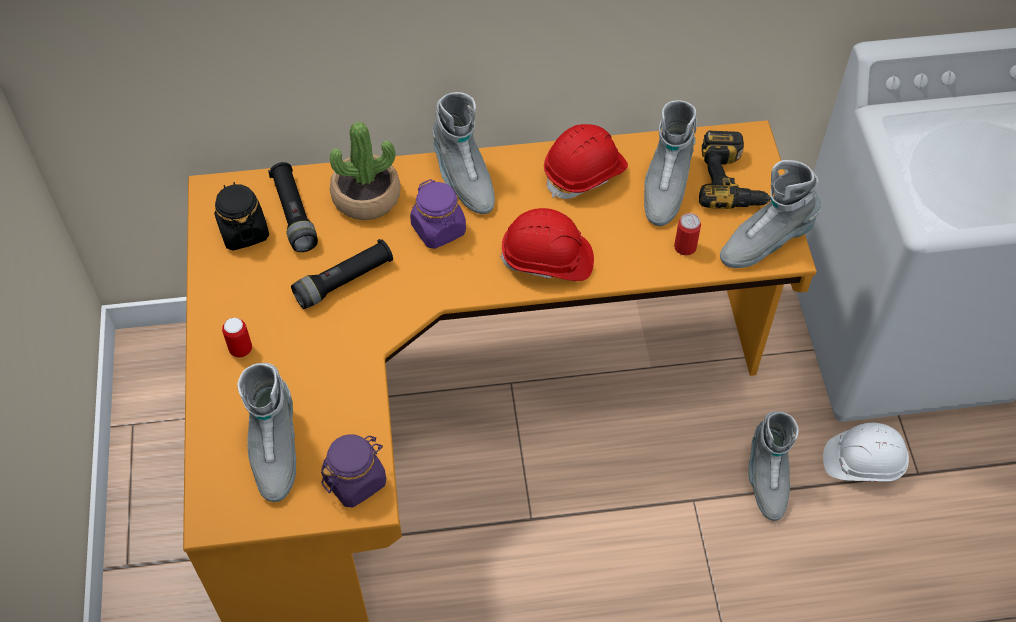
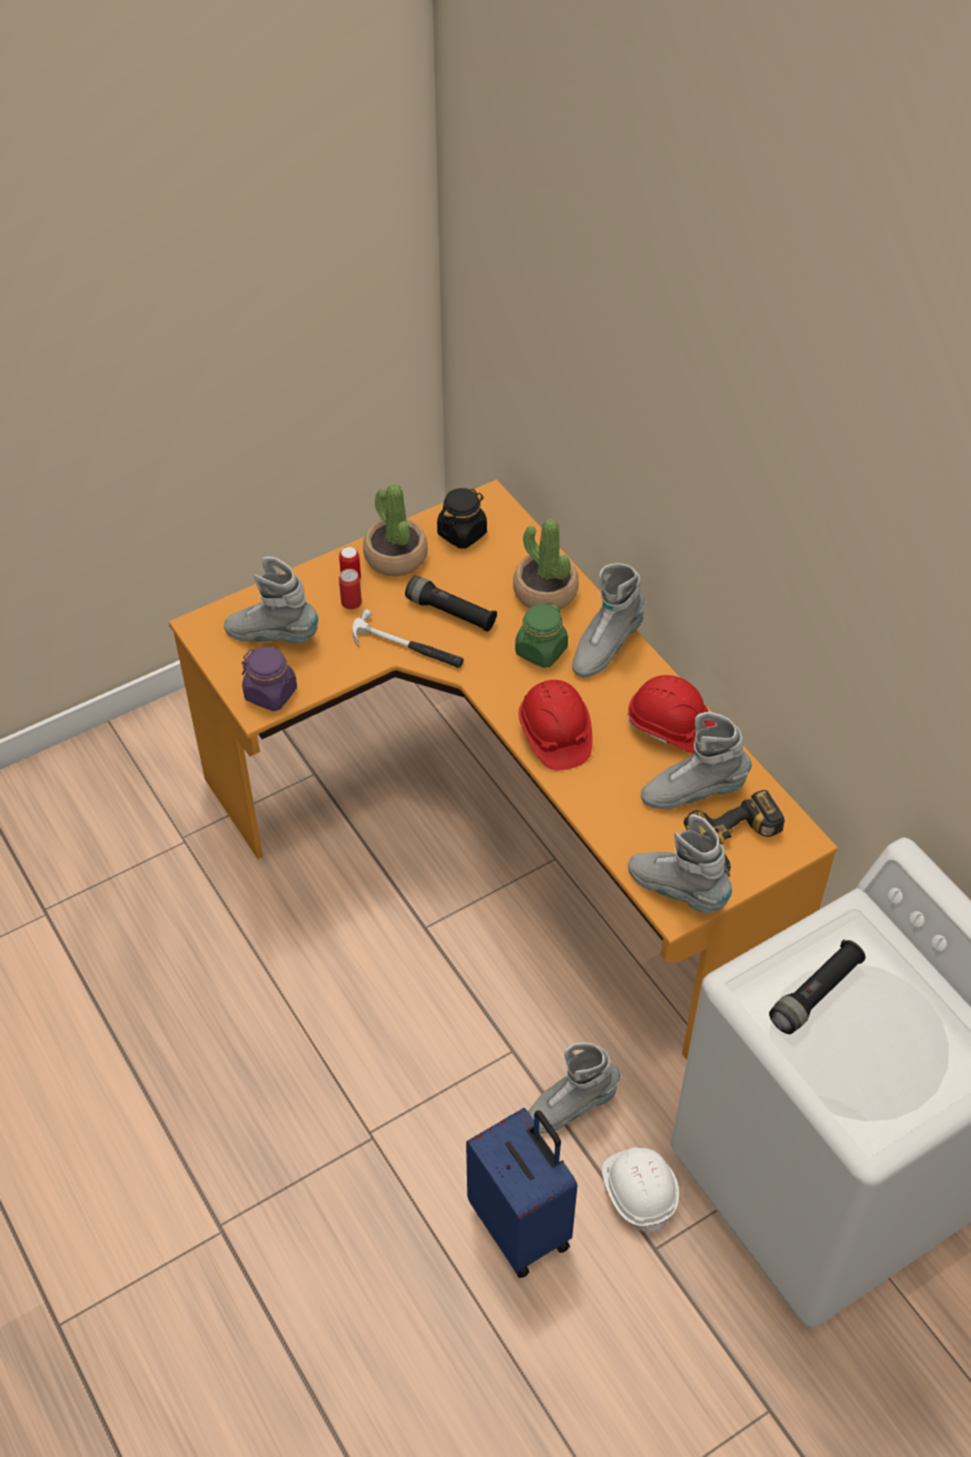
camera: 65 degrees right, 5 degrees down
grey boot [237,363,296,502] -> grey boot turned 45 degrees clockwise [224,556,318,644]
black flashlight [268,162,318,252] -> black flashlight moved to [769,940,866,1034]
purple jar [410,179,466,249] -> green jar [515,602,568,668]
can [674,213,701,256] -> can moved to [339,569,362,609]
none -> hammer [352,609,464,668]
none -> potted plant [363,484,428,576]
none -> blue suitcase [466,1108,577,1278]

